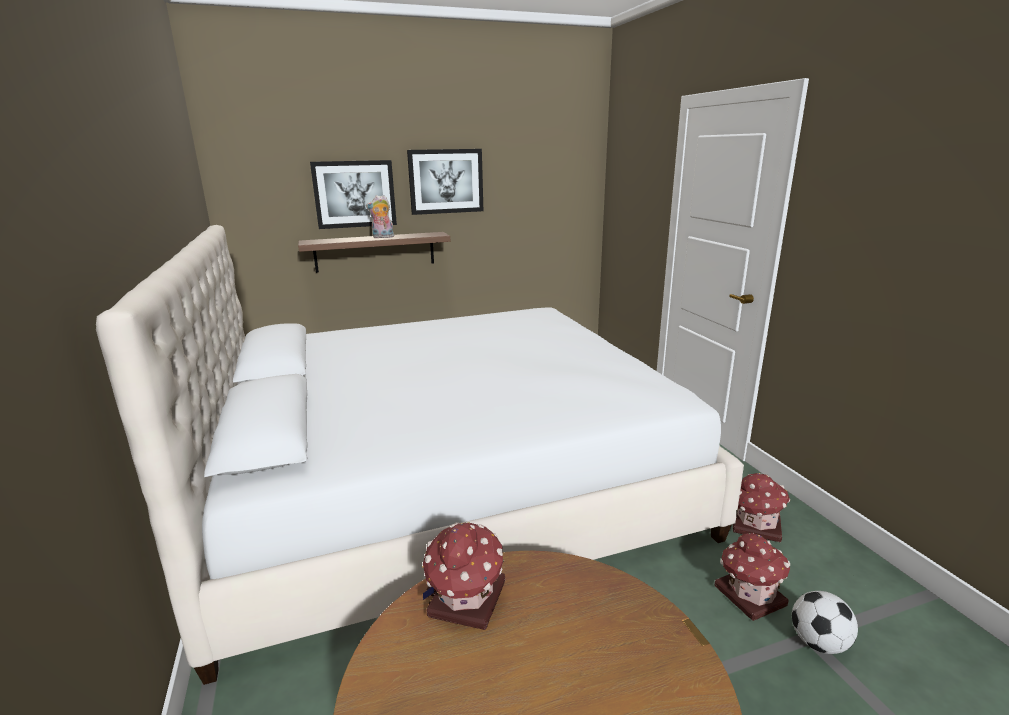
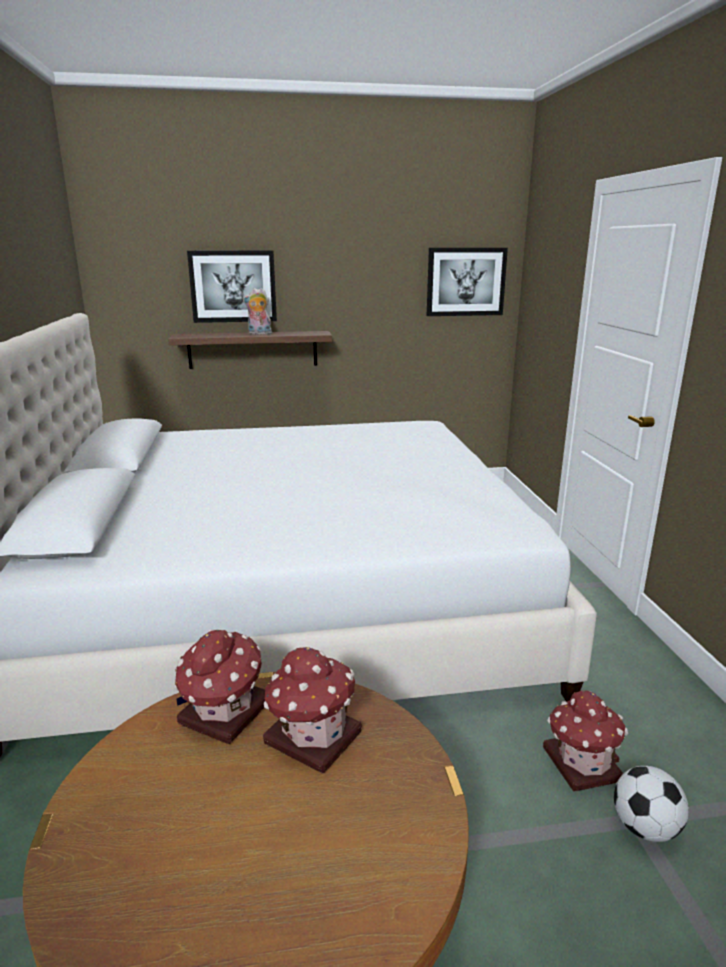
camera: 10 degrees right, 0 degrees up
picture [407,149,483,215] -> picture moved to [427,248,508,316]
toy house [733,473,790,542] -> toy house moved to [263,647,362,774]

